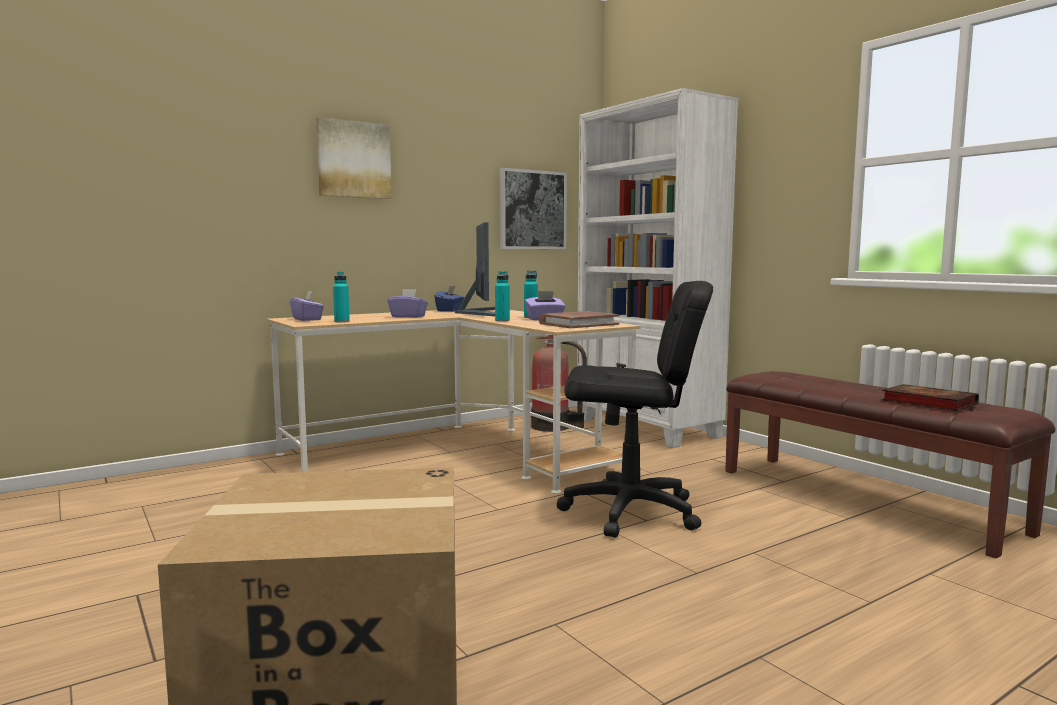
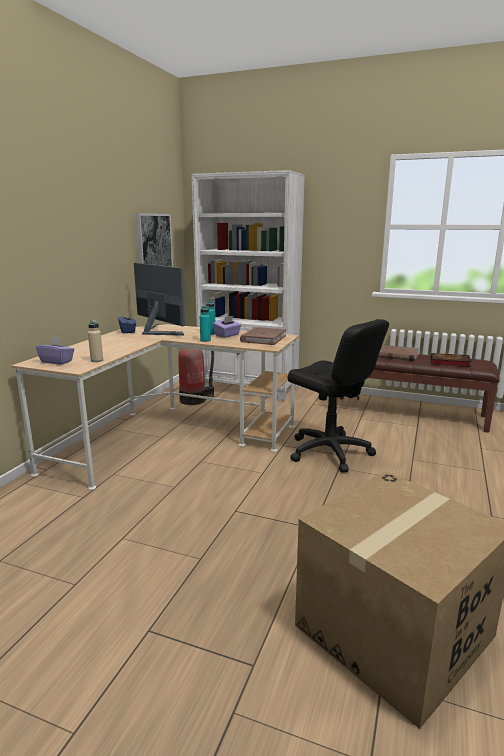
camera: 35 degrees left, 10 degrees up
picture [316,117,392,199] -> none
turquoise bottle [333,272,350,323] -> beige bottle [88,320,103,362]
purple tissue box [387,289,428,318] -> none
black office chair [557,281,713,538] -> black office chair turned 75 degrees clockwise [288,319,389,473]
none -> brown book [378,345,419,361]

